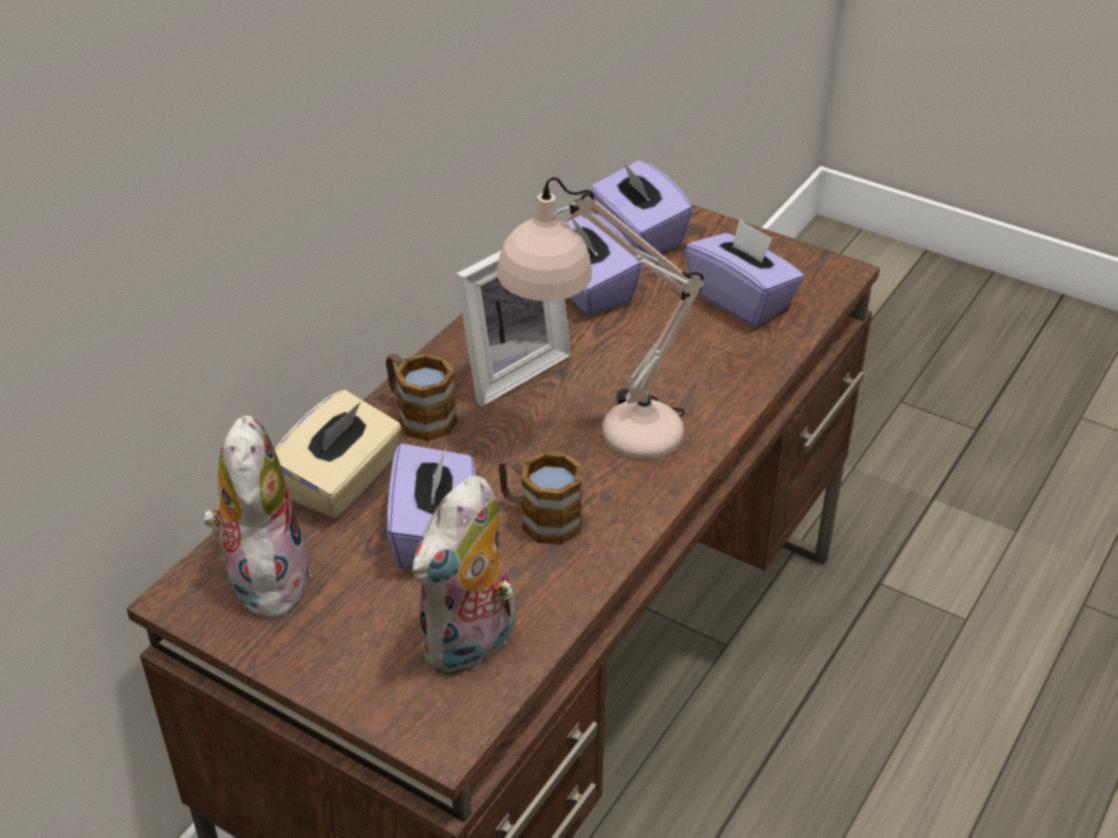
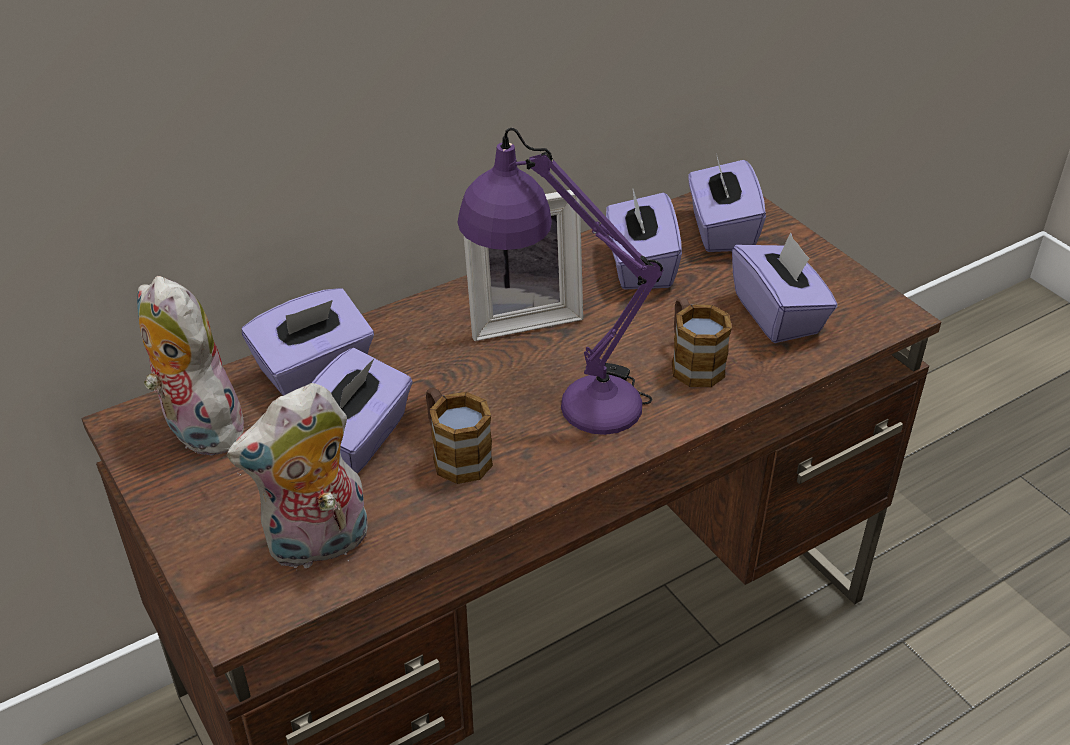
camera: 25 degrees right, 0 degrees up
plush toy [203,415,312,618] -> plush toy turned 60 degrees counterclockwise [137,276,250,456]
beige tissue box [275,390,401,519] -> purple tissue box [242,288,374,396]
mug [386,353,457,441] -> mug moved to [672,297,732,387]
beige table lamp [497,177,704,459] -> purple table lamp [457,128,663,435]

